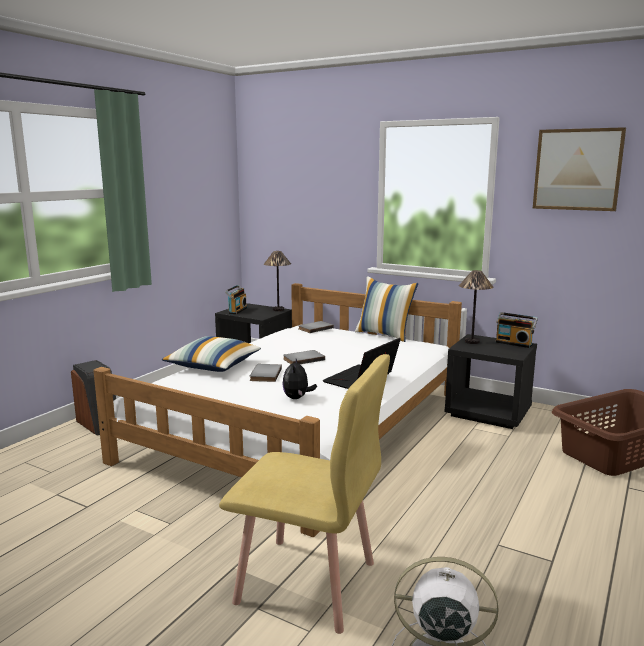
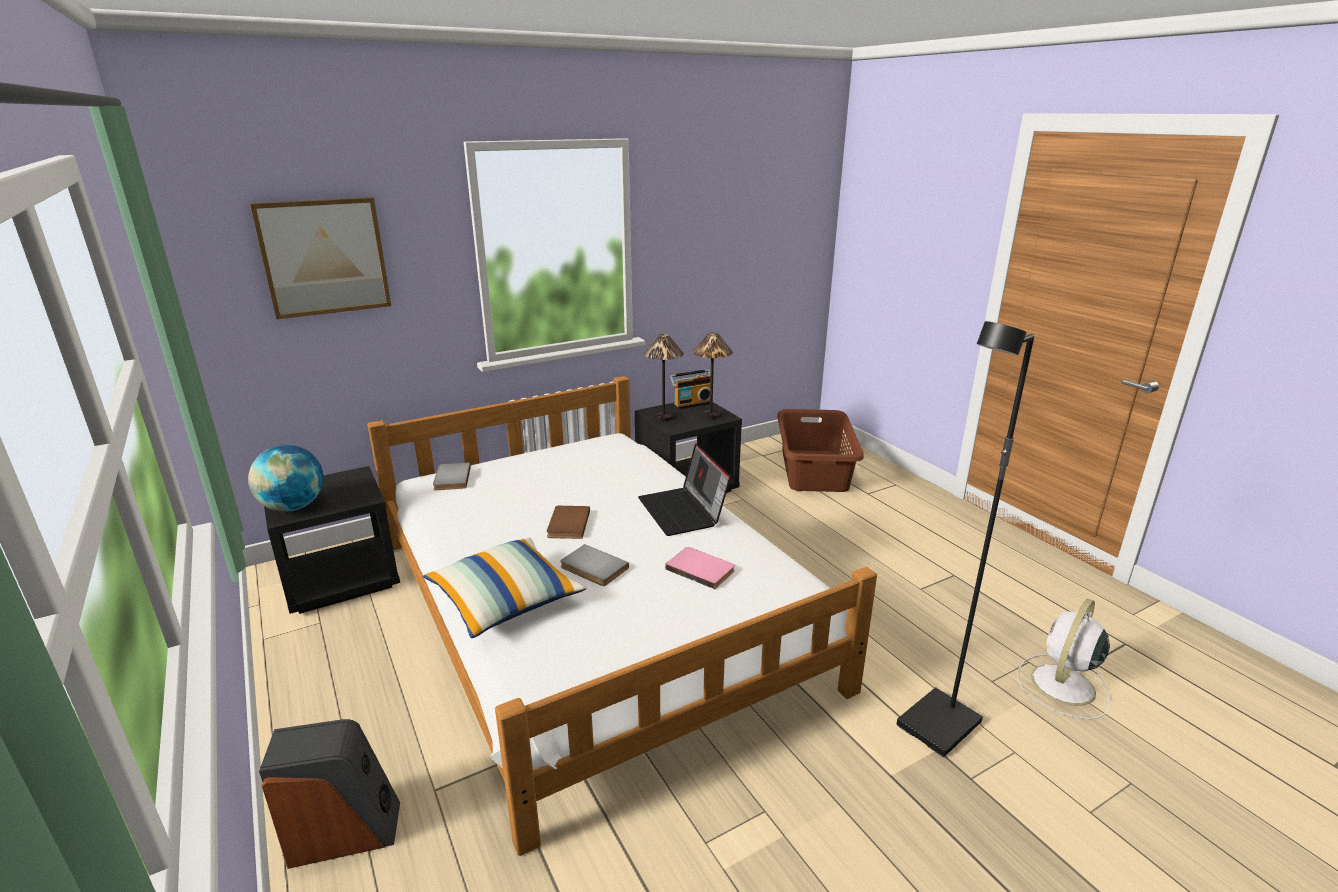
camera: 60 degrees left, 10 degrees up
yellow chair [219,354,390,634] -> black floor lamp [897,321,1035,757]
radio [225,285,247,314] -> globe [248,445,323,512]
table lamp [264,251,291,311] -> table lamp moved to [693,332,733,419]
grey book [283,350,325,364] -> brown book [547,506,590,539]
plush toy [283,359,317,399] -> pink book [665,547,735,589]
pillow [355,276,418,342] -> none
picture [533,127,626,211] -> picture moved to [250,197,391,319]

